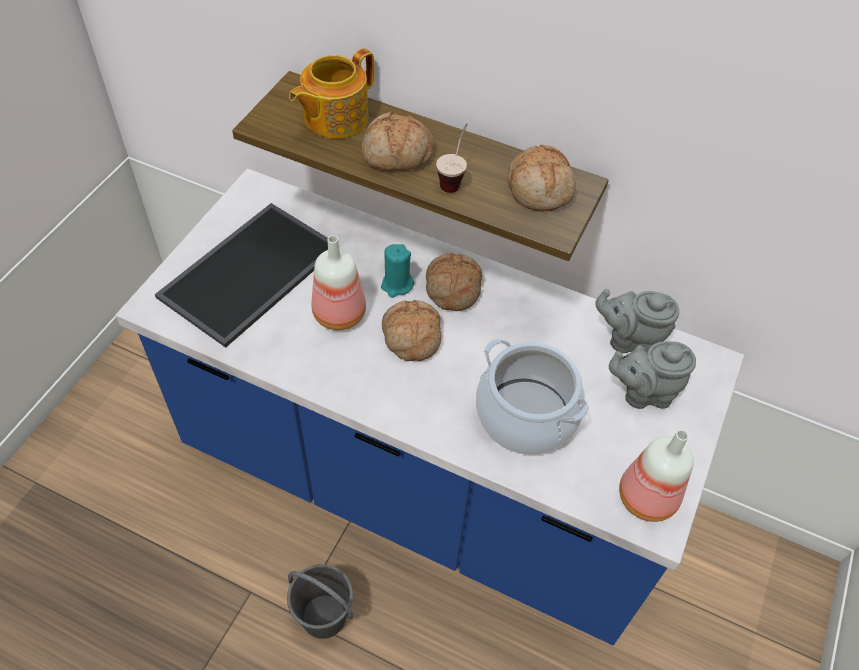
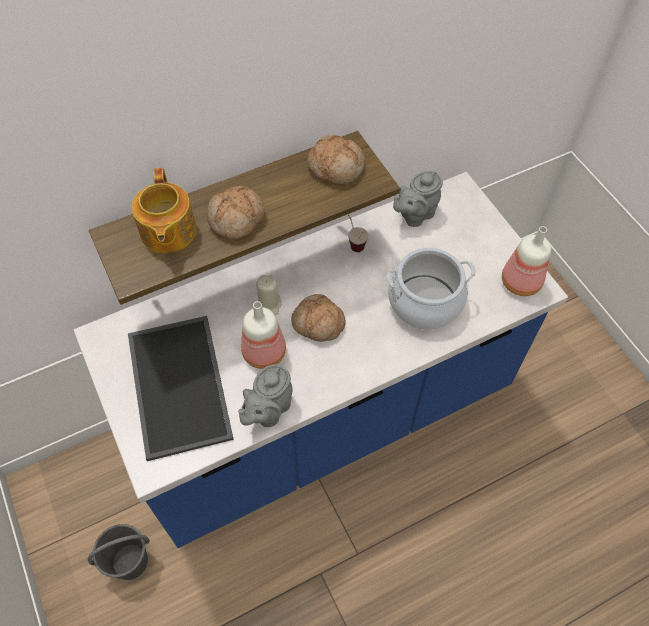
camera: 50 degrees left, 5 degrees up
grey bucket [287,564,353,639] -> grey bucket moved to [88,524,150,580]
turquoise candle [381,244,414,298] -> beige candle [256,275,282,315]
bread [426,253,482,311] -> none
cup [436,123,467,193] -> cup moved to [347,214,368,252]
grey teapot [609,341,696,409] -> grey teapot moved to [238,364,292,427]

